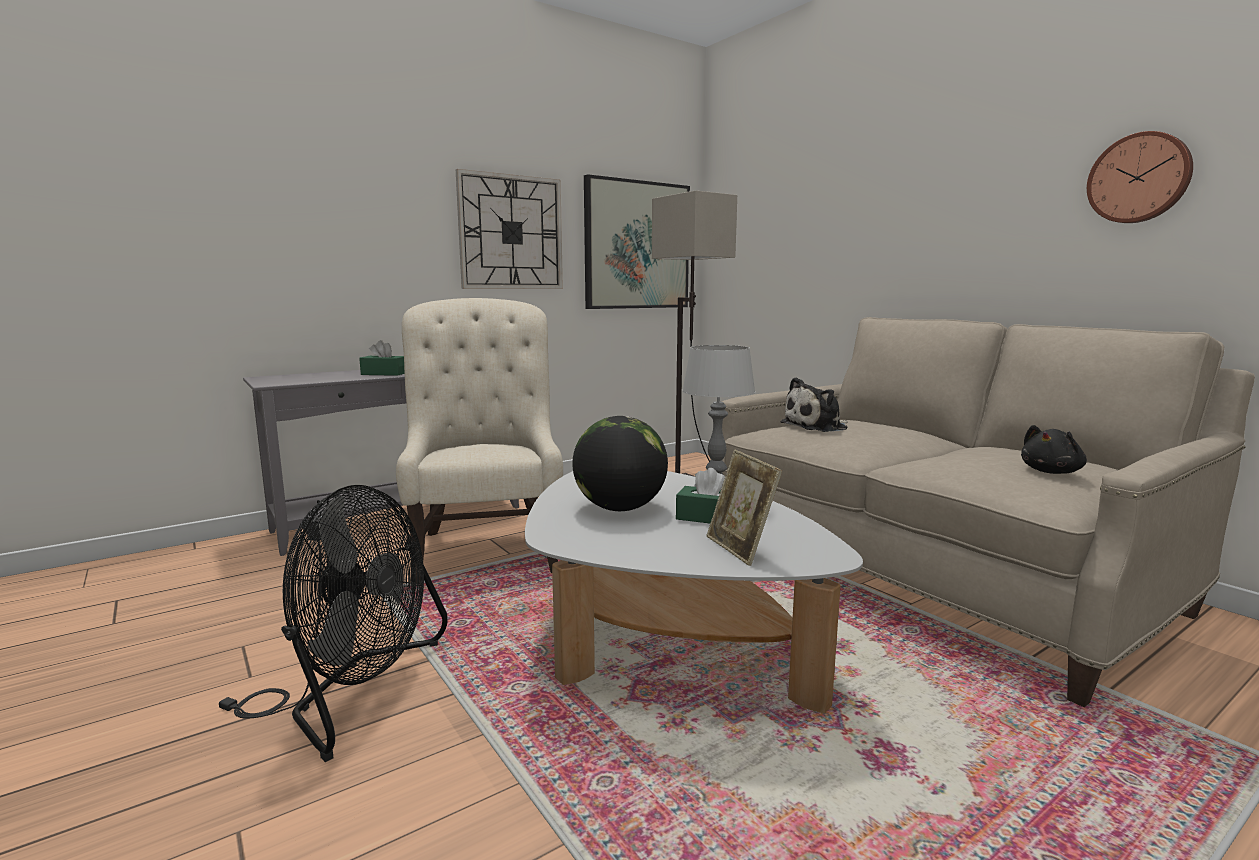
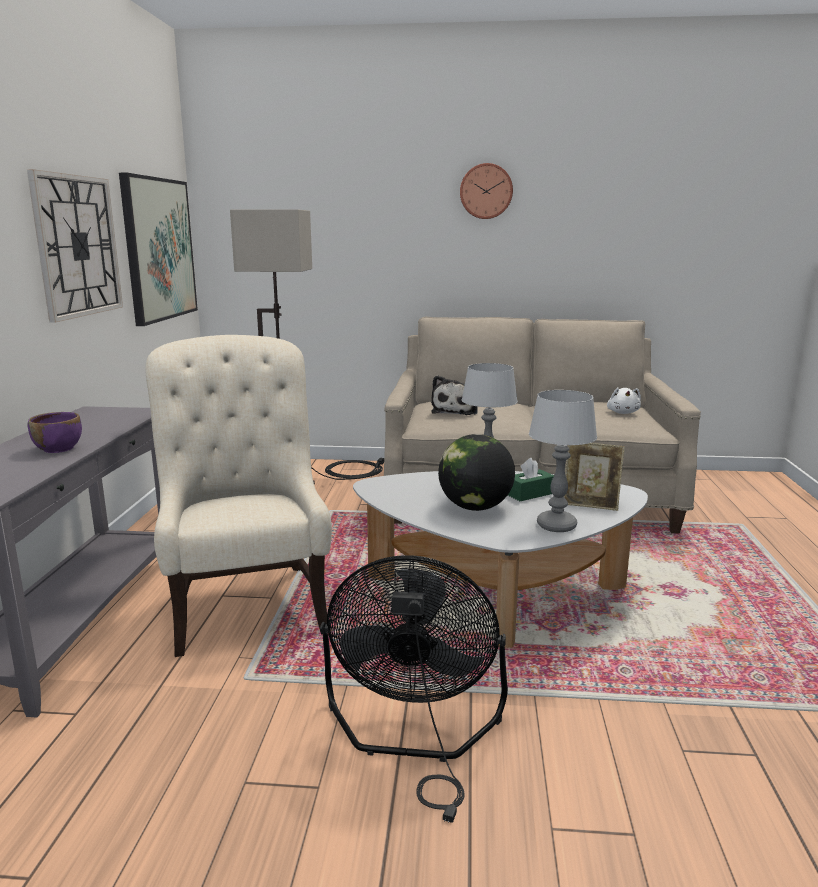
camera: 50 degrees left, 5 degrees up
black fan [219,485,448,762] -> black fan turned 45 degrees counterclockwise [320,555,508,823]
green tissue box [359,340,405,376] -> purple bowl [27,412,82,453]
beige armchair [396,298,563,585] -> beige armchair turned 45 degrees clockwise [145,335,332,657]
black plush toy [1021,425,1087,474] -> white plush toy [607,387,641,414]
wall clock [1087,131,1193,223] -> wall clock moved to [460,163,513,219]
none -> table lamp [529,390,597,532]

